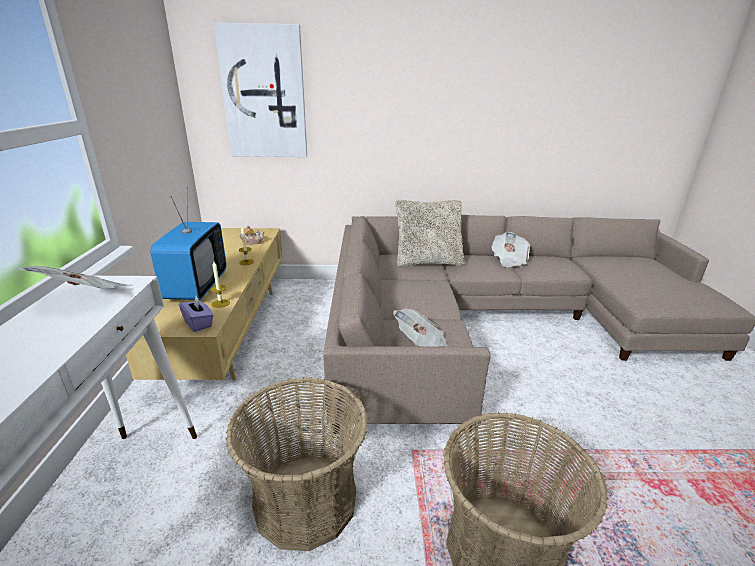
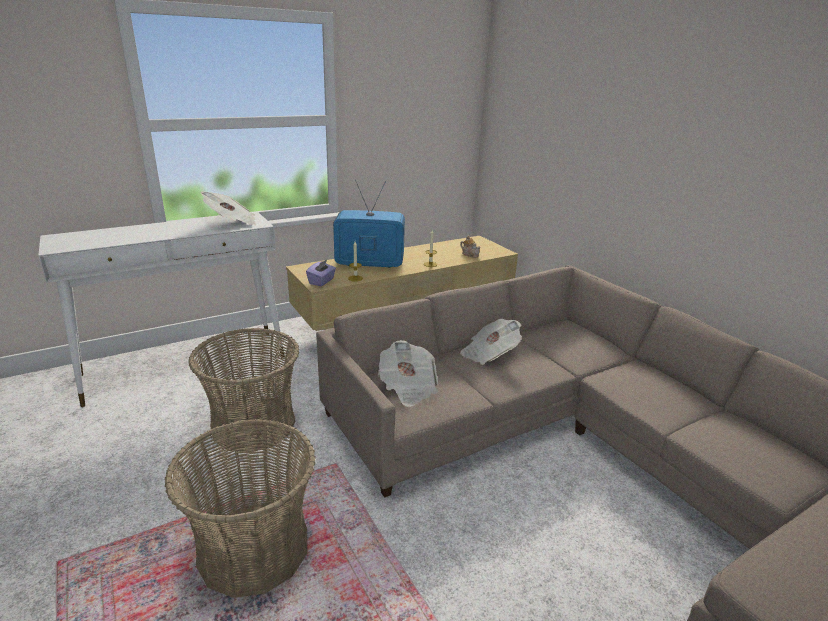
camera: 60 degrees right, 0 degrees up
television [150,187,227,300] -> television turned 150 degrees counterclockwise [333,180,405,268]
picture [214,22,307,157] -> none
beige pillow [395,200,465,267] -> none
newspaper [491,232,530,267] -> newspaper moved to [460,319,522,365]

